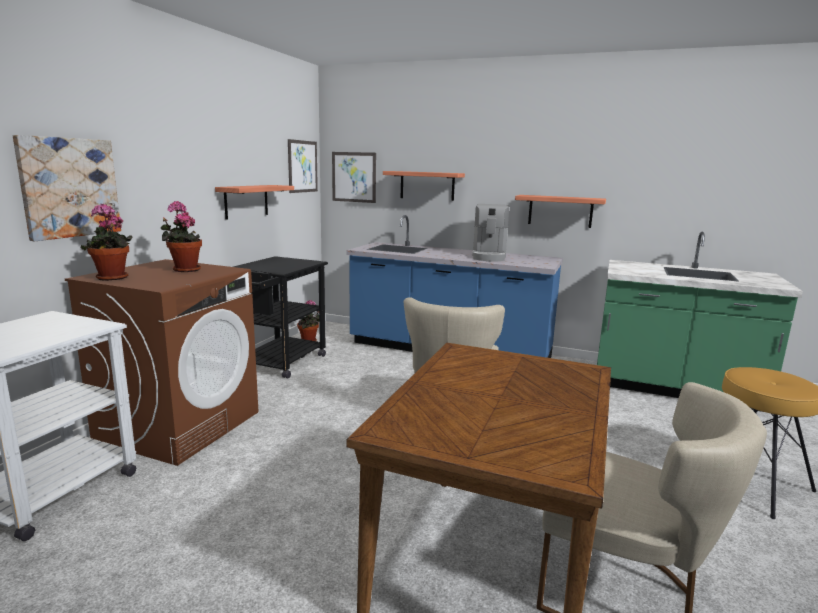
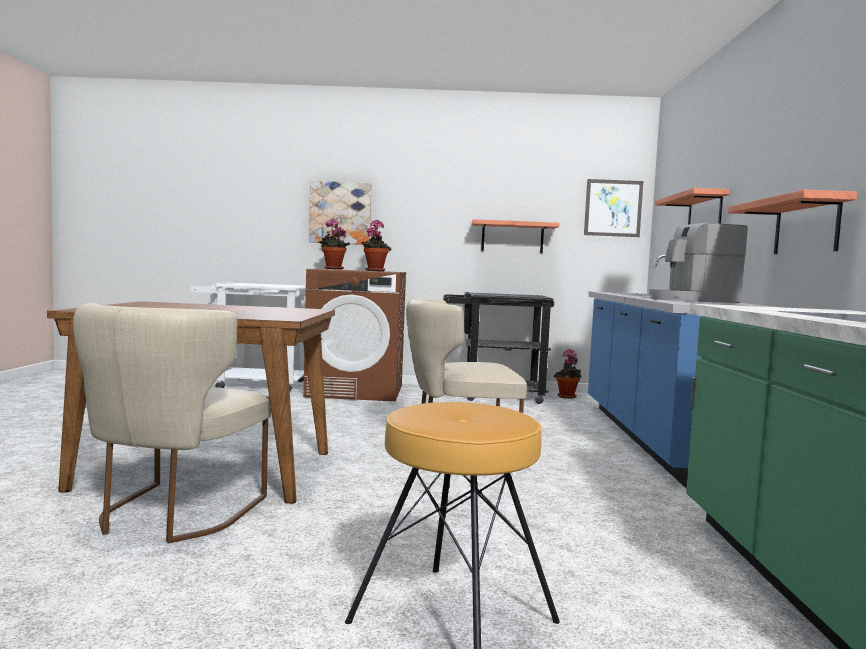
camera: 70 degrees right, 10 degrees down
picture [332,152,376,203] -> none

